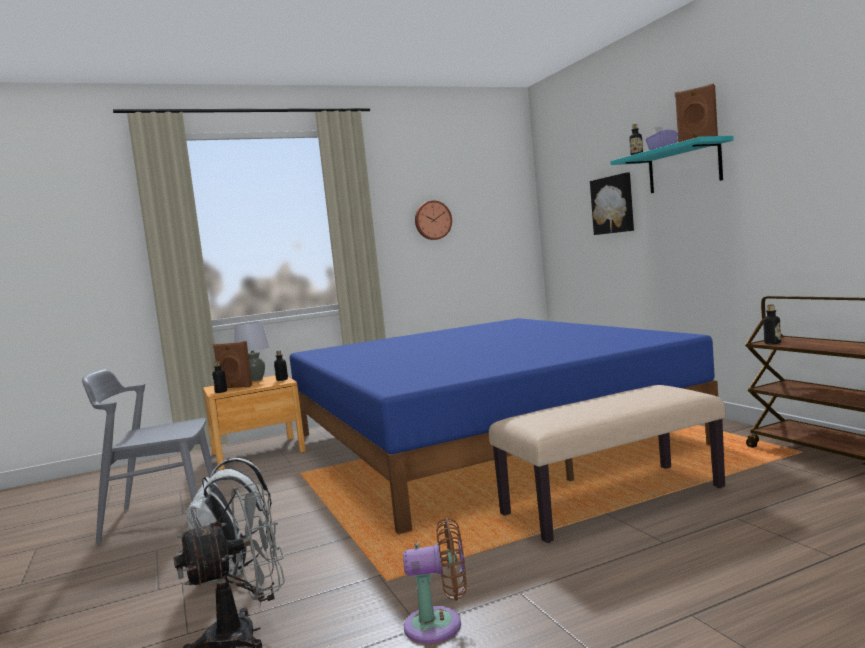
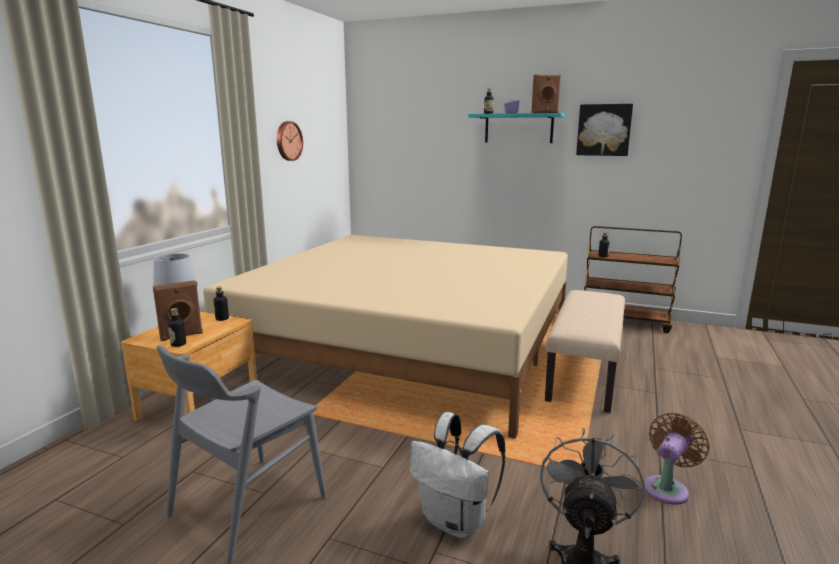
camera: 45 degrees left, 10 degrees up
blue bed [290,318,718,534] -> beige bed [203,235,568,439]
picture [590,172,634,235] -> picture moved to [576,104,633,156]

